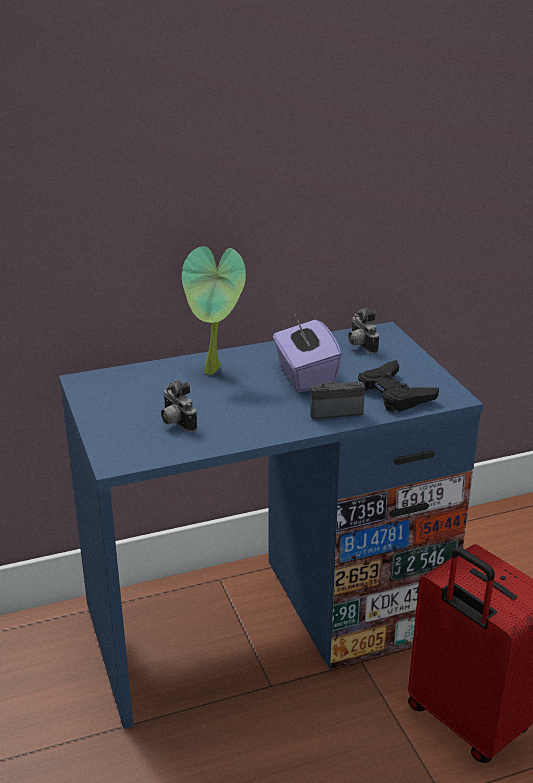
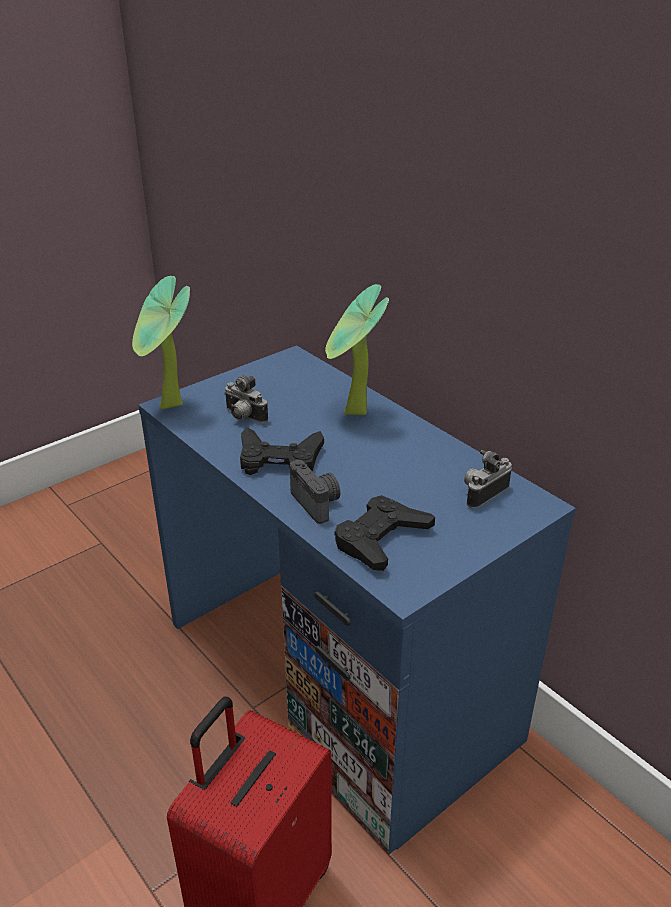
camera: 70 degrees right, 5 degrees up
camera [161,380,197,432] -> camera turned 90 degrees counterclockwise [224,375,268,423]
purple tissue box [273,315,342,392] -> none
none -> potted plant [132,276,190,410]
none -> black game controller [240,427,324,475]

